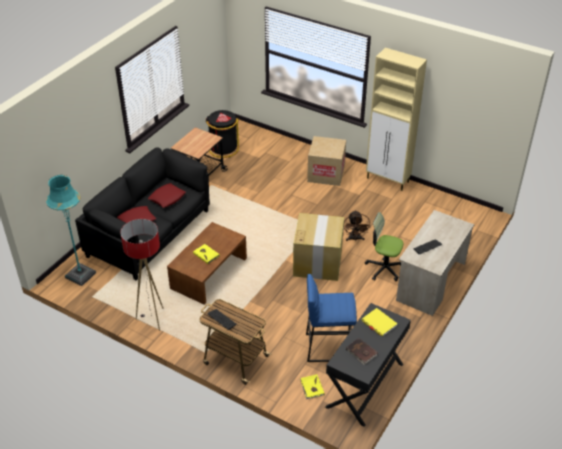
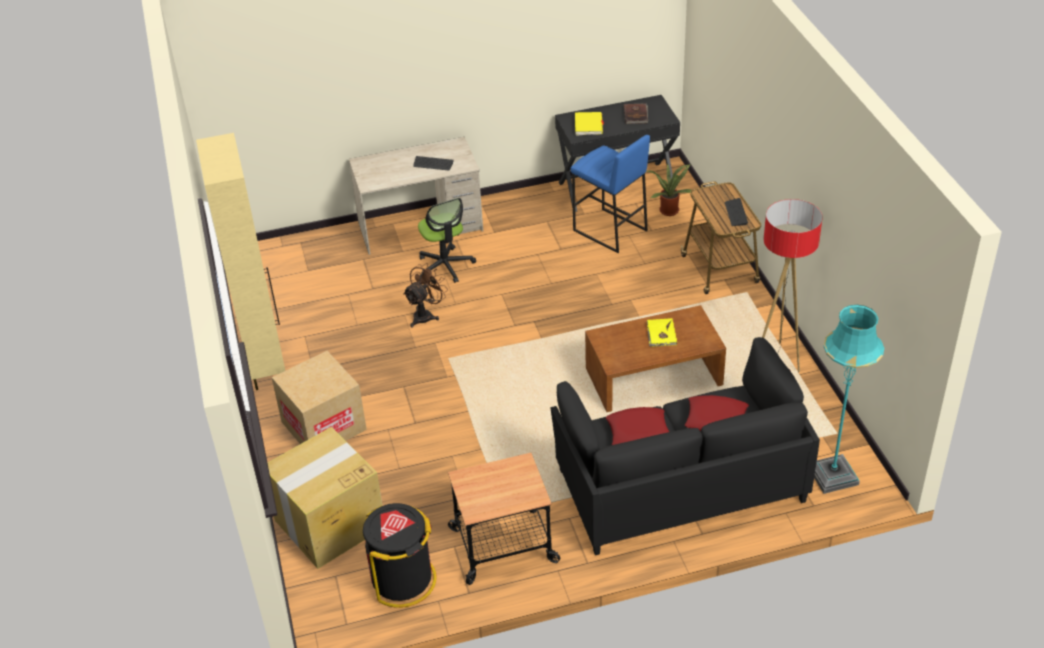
camera: 135 degrees left, 0 degrees up
cardboard box [293,213,344,281] -> cardboard box moved to [268,427,382,569]
yellow book [300,374,325,399] -> potted plant [646,163,692,216]

